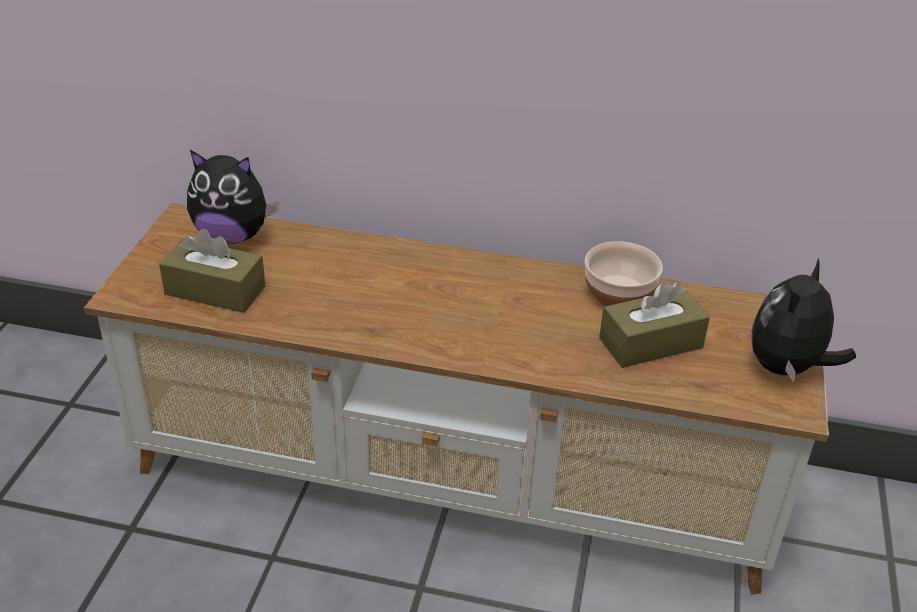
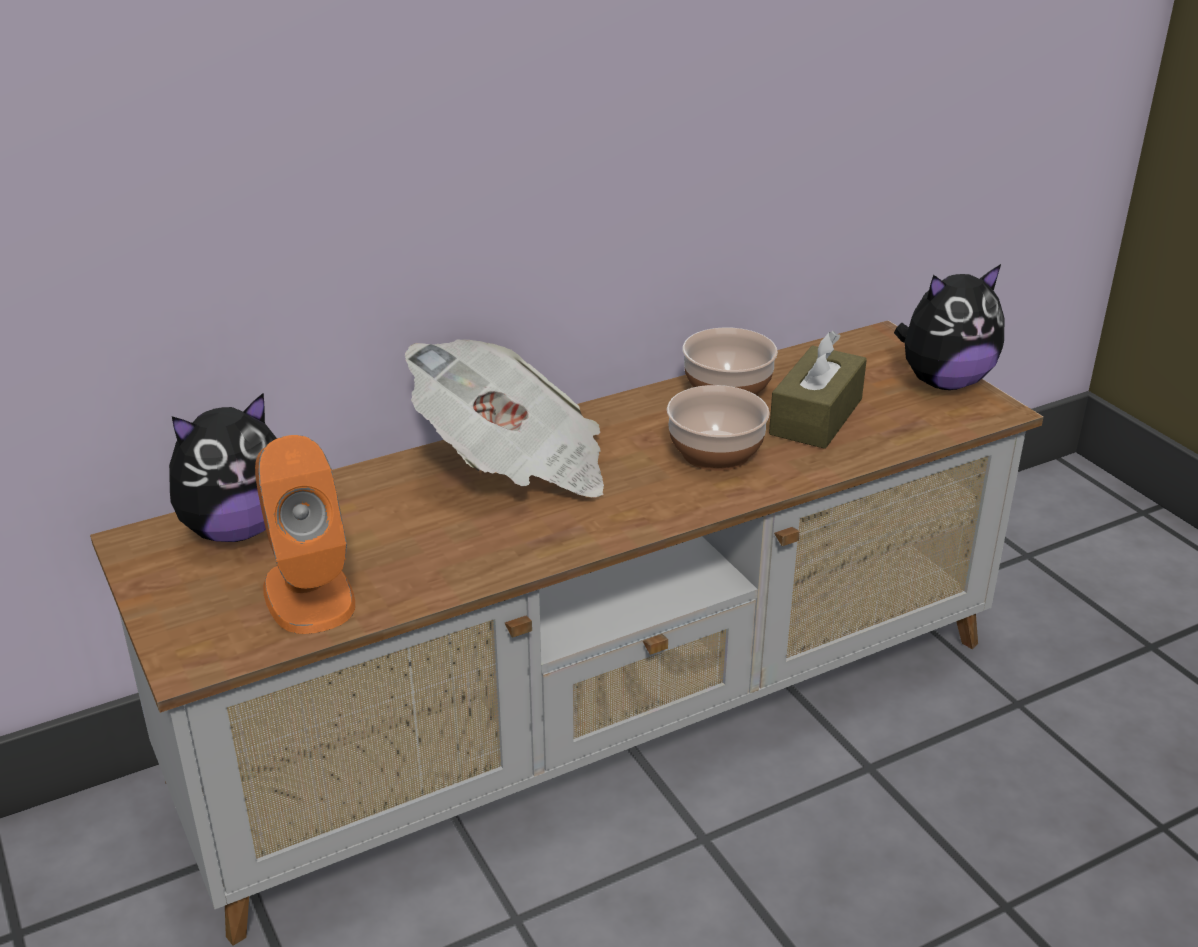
camera: 40 degrees left, 5 degrees down
brown tissue box [159,229,265,313] -> orange speaker [255,435,355,634]
plush toy [751,258,856,382] -> plush toy turned 105 degrees counterclockwise [894,264,1004,390]
none -> newspaper [405,339,604,498]
none -> bowl [667,385,770,471]

